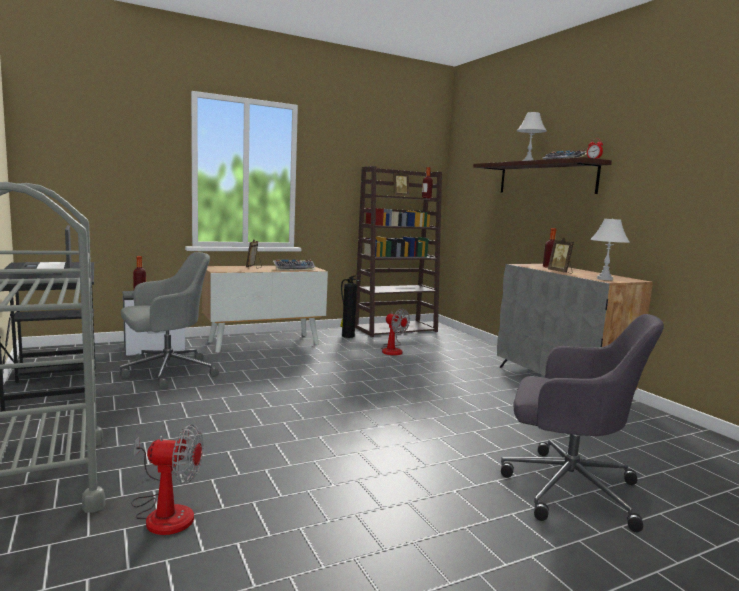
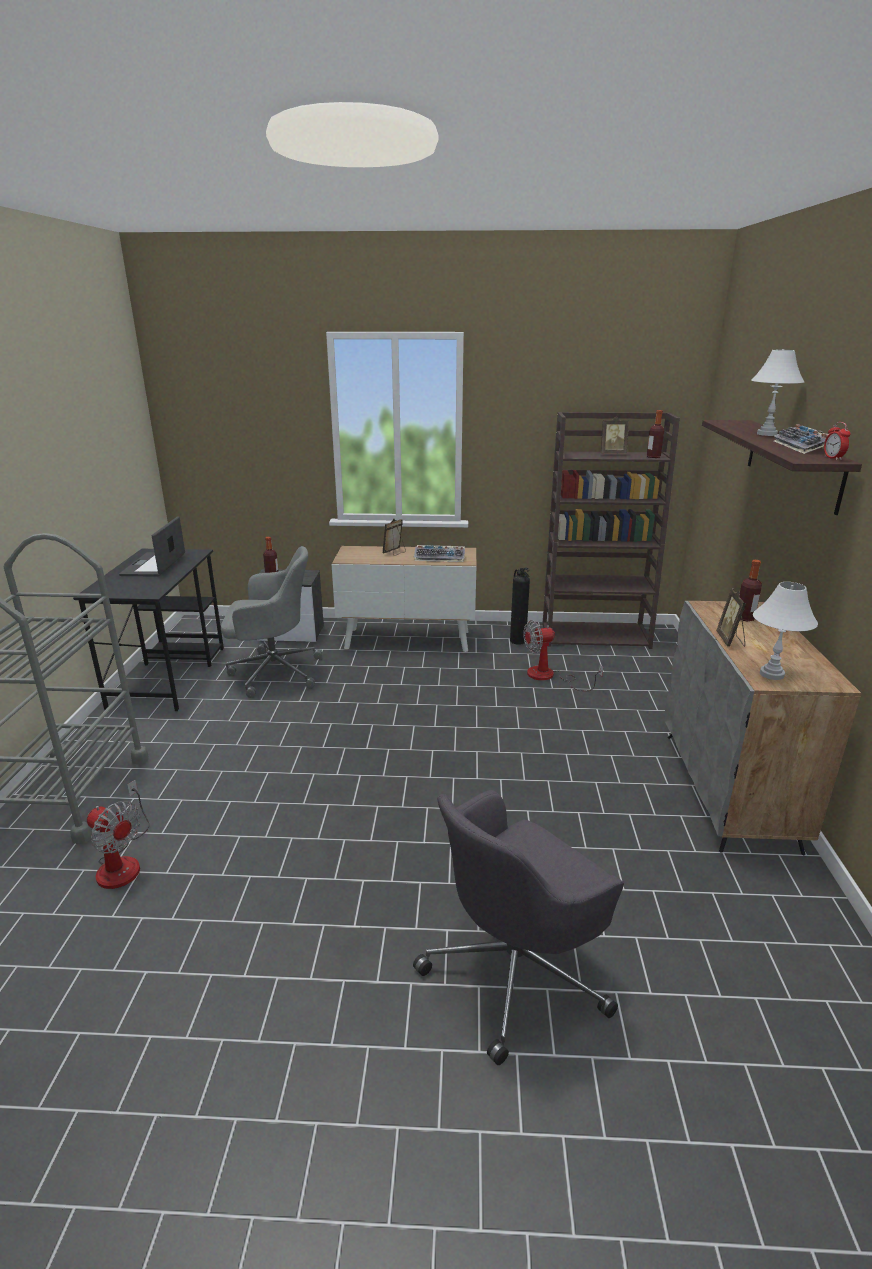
camera: 30 degrees right, 15 degrees up
fan [381,309,410,355] -> fan turned 90 degrees clockwise [523,620,604,691]
grey office chair [501,314,664,532] -> grey office chair turned 90 degrees clockwise [413,790,624,1065]

